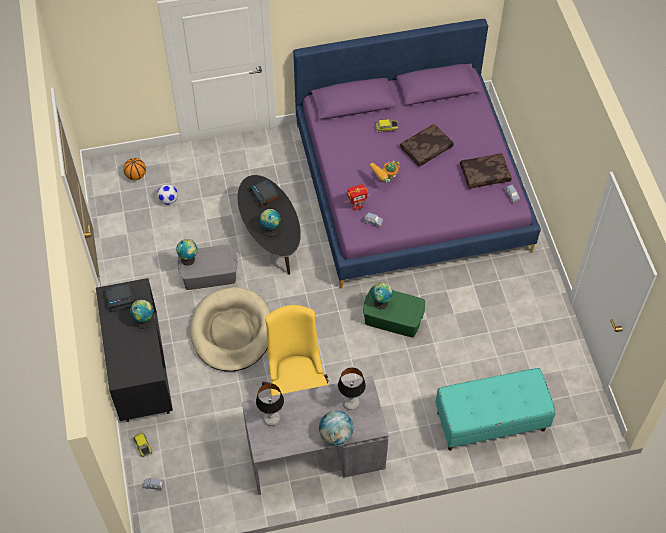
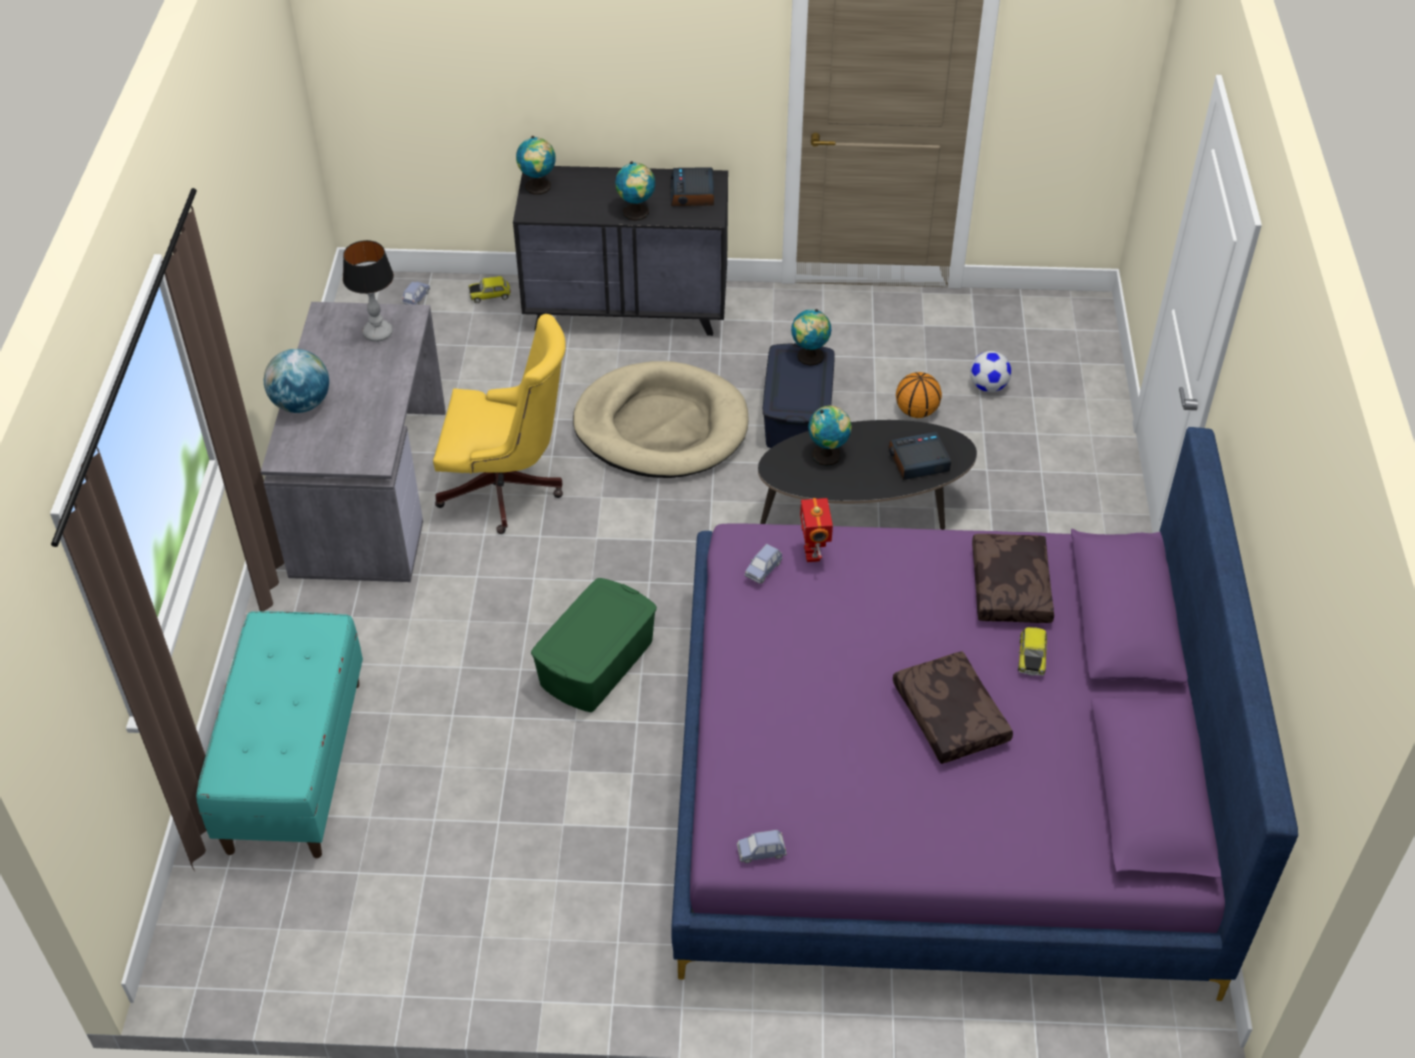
camera: 105 degrees right, 10 degrees down
basketball [123,158,146,180] -> basketball moved to [896,372,942,418]
grey storage box [178,244,238,290] -> blue storage box [763,343,835,448]
table lamp [338,367,366,410] -> none
toy robot [370,160,400,183] -> none
globe [371,282,393,309] -> globe moved to [516,136,556,195]
brown pillow [460,153,512,189] -> brown pillow moved to [972,534,1054,623]

